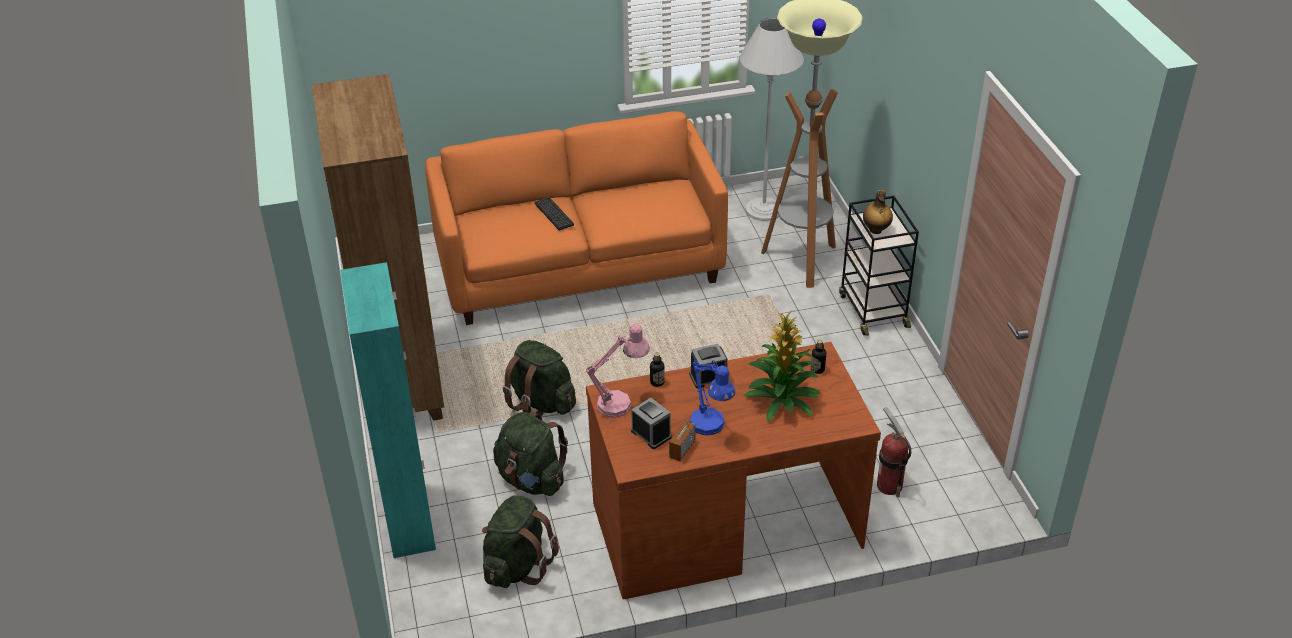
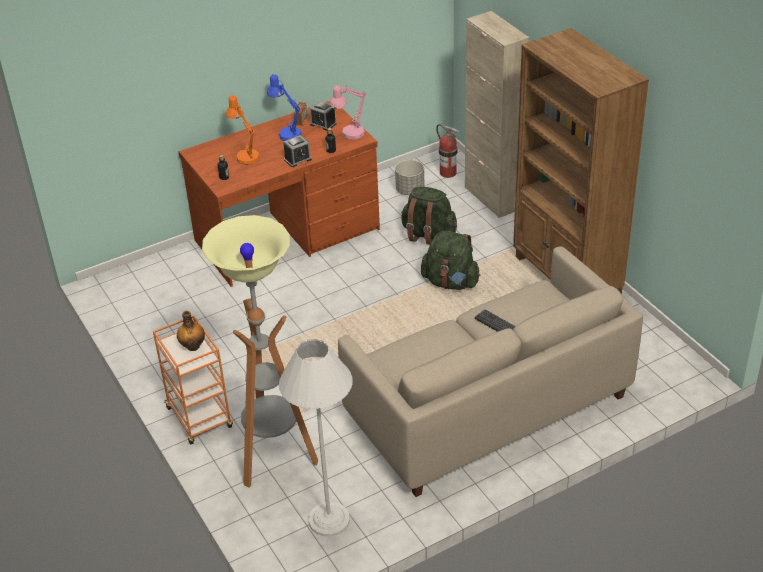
camera: 165 degrees right, 0 degrees up
turquoise cabinet [340,262,436,558] -> beige cabinet [465,11,530,218]
orange sofa [425,111,728,325] -> beige sofa [338,246,643,497]
green backpack [482,495,559,588] -> grey planter [395,160,424,195]
potted plant [744,311,821,421] -> orange table lamp [226,95,260,165]
black cart [839,196,919,336] -> orange cart [153,315,233,445]
fire extinguisher [877,407,911,497] -> fire extinguisher moved to [436,124,460,178]

